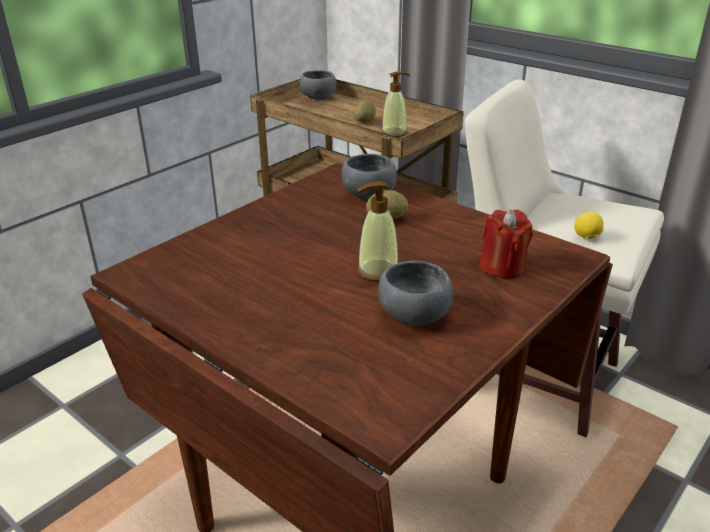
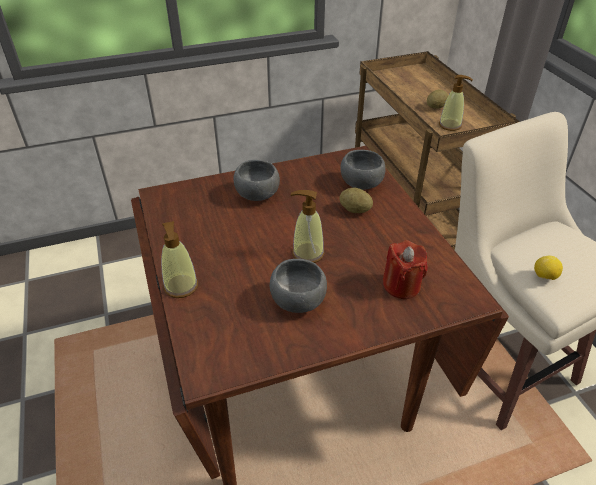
camera: 30 degrees right, 10 degrees up
grey bowl [300,70,336,100] -> grey bowl moved to [233,160,280,201]
none -> soap dispenser [161,221,198,298]

